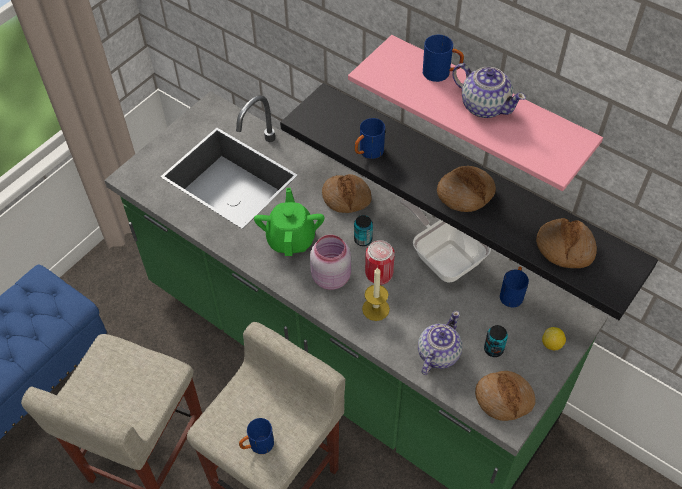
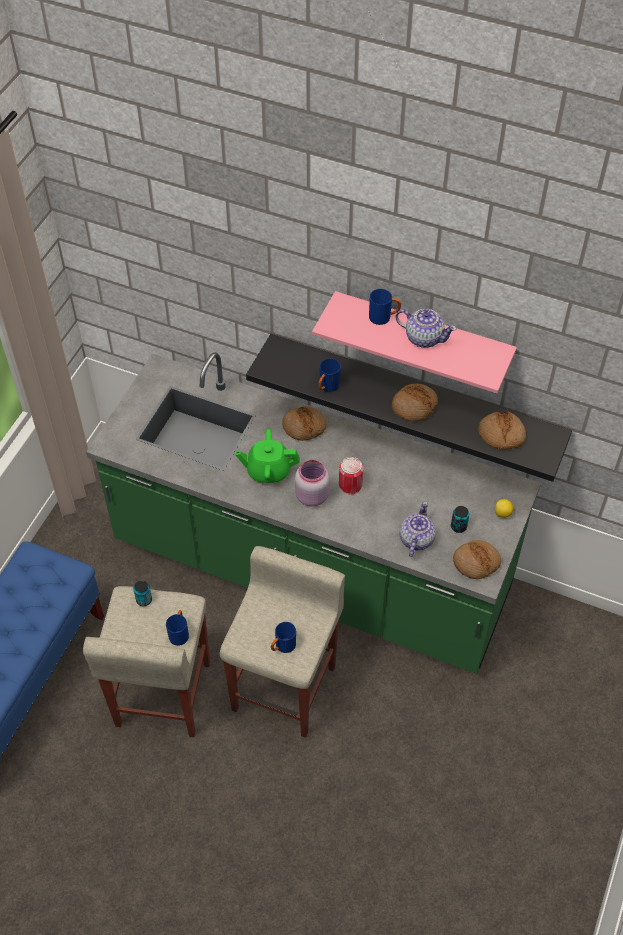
camera: 15 degrees left, 0 degrees up
green teapot [254,188,324,256] -> green teapot turned 75 degrees counterclockwise [235,429,300,483]
can [354,215,373,246] -> can moved to [133,581,152,606]
candle [362,267,390,321] -> none
frying pan [400,198,491,282] -> none
blue mug [500,267,529,308] -> blue mug moved to [166,610,189,646]

